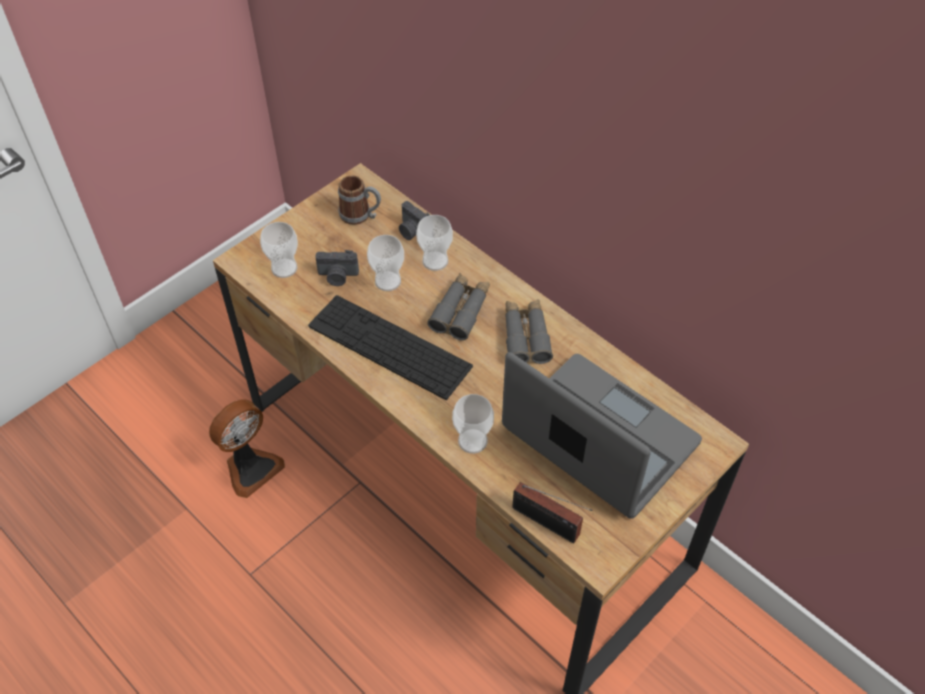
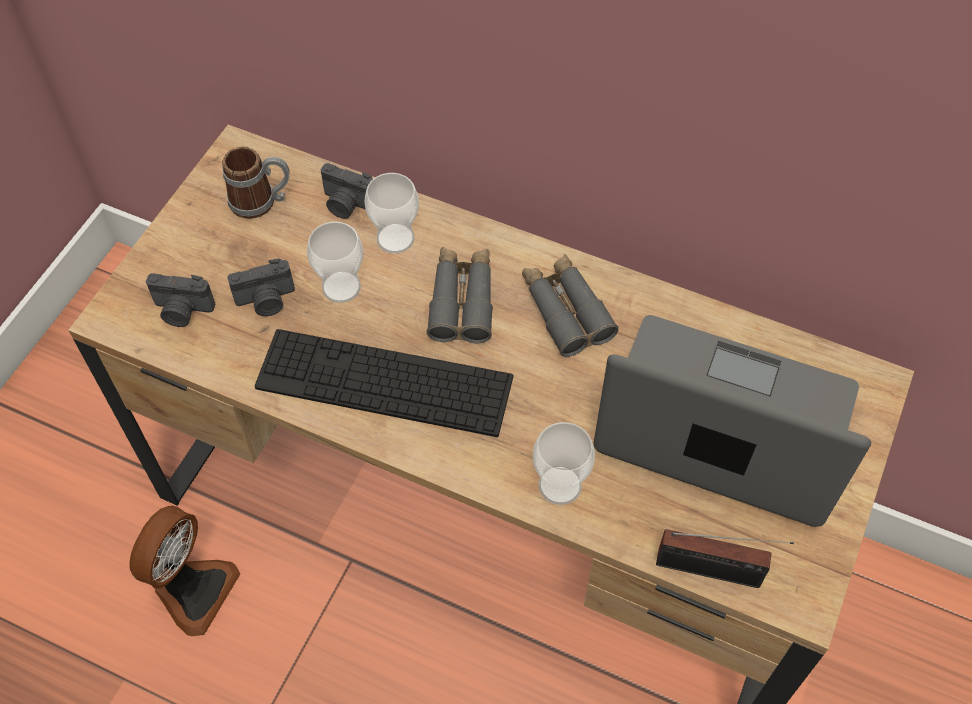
camera: 20 degrees left, 5 degrees up
cup [260,222,298,278] -> camera [146,273,215,327]

